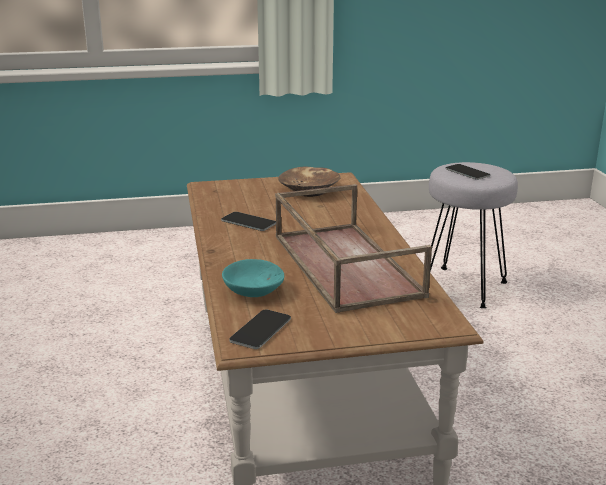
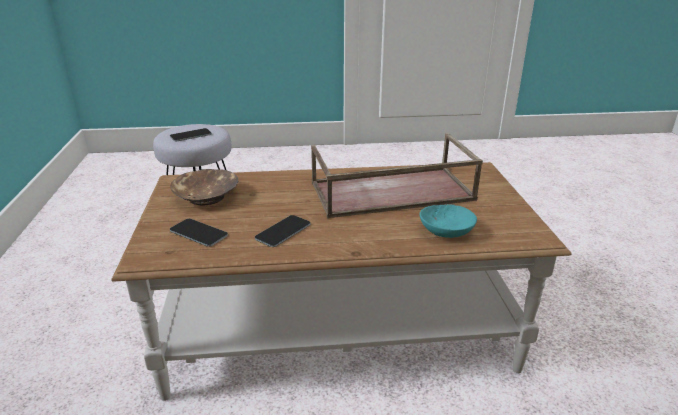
camera: 85 degrees left, 5 degrees up
phone [230,310,291,349] -> phone moved to [170,219,228,247]

